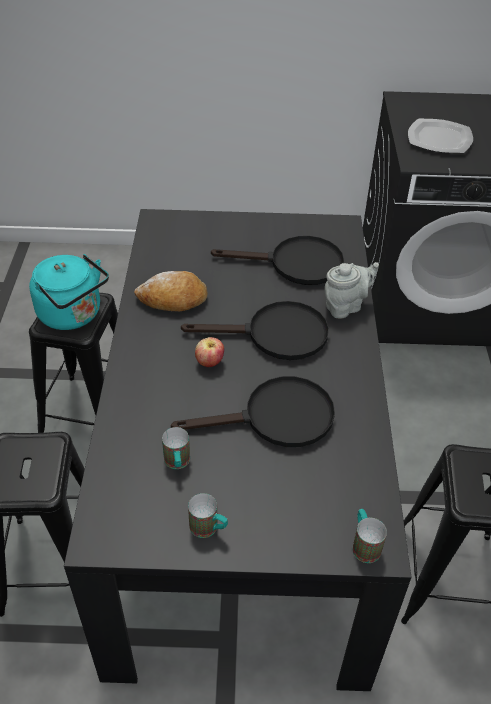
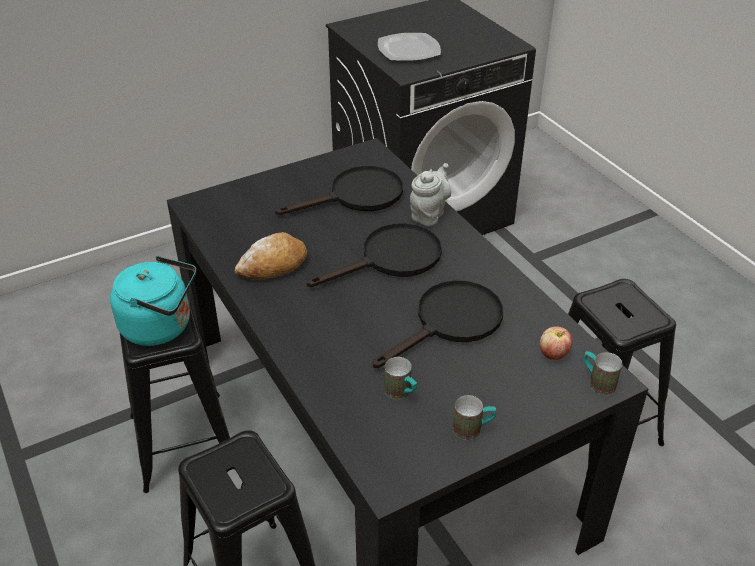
camera: 30 degrees left, 5 degrees down
apple [195,337,224,367] -> apple moved to [540,326,572,360]

